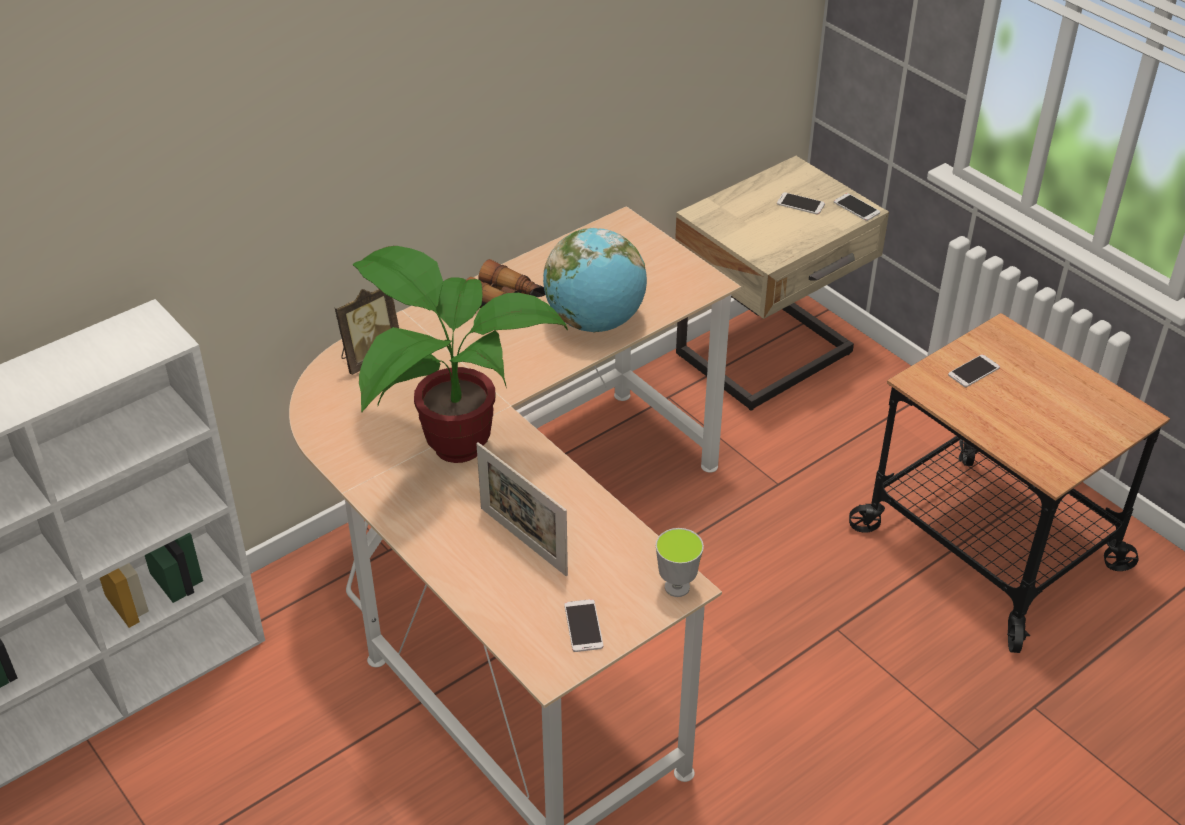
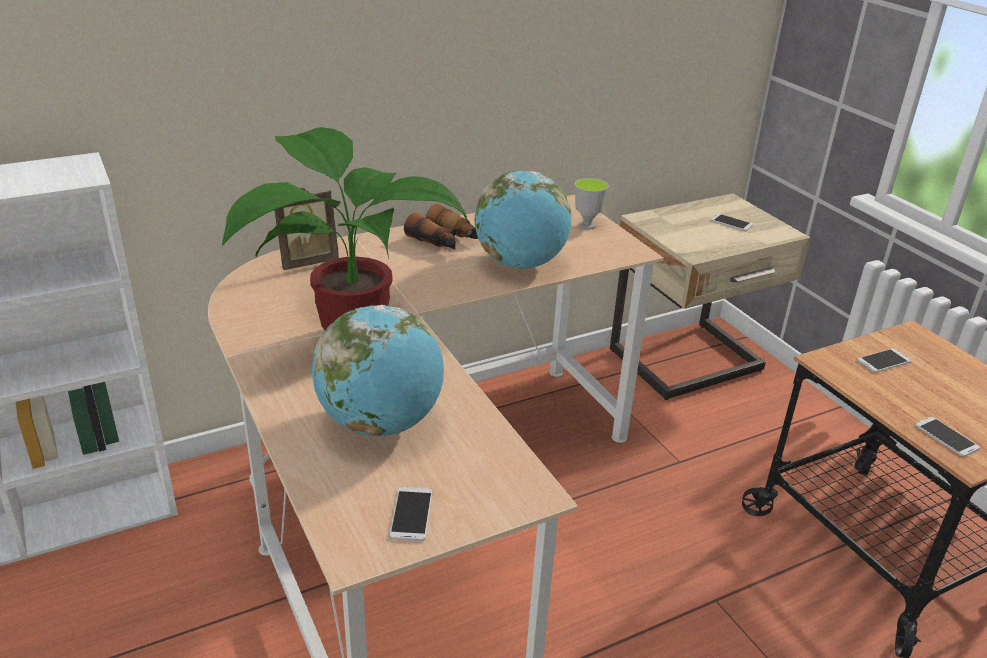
camera: 10 degrees right, 10 degrees down
picture frame [476,442,568,576] -> globe [312,305,444,436]
cup [656,528,704,597] -> cup moved to [575,178,609,229]
phone [834,193,880,221] -> phone moved to [915,416,980,457]

